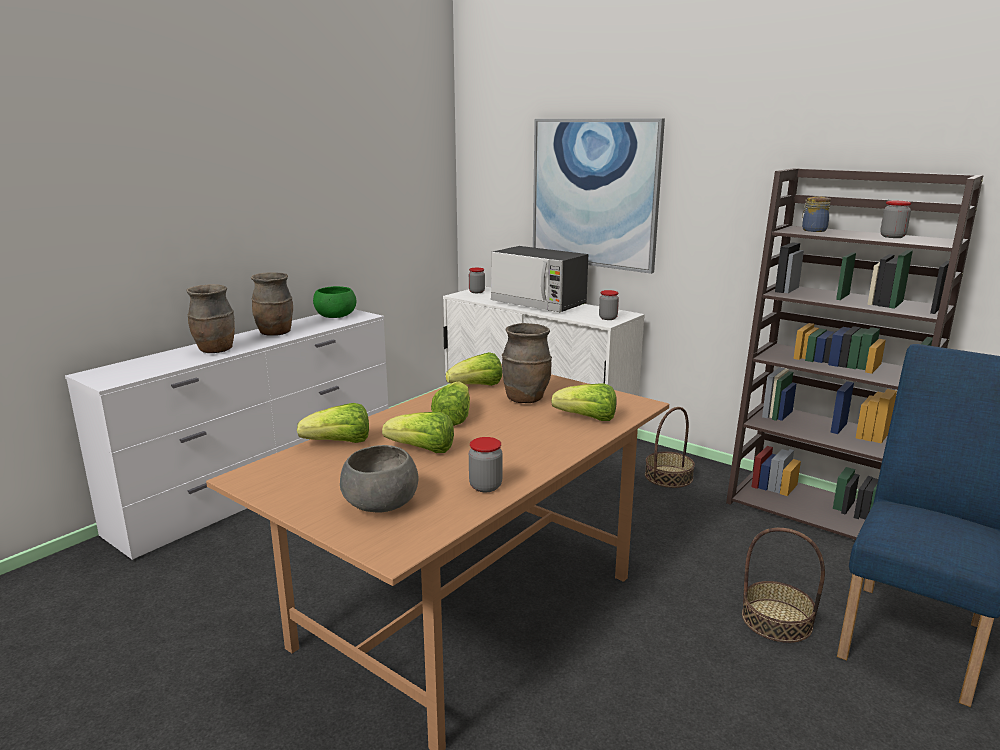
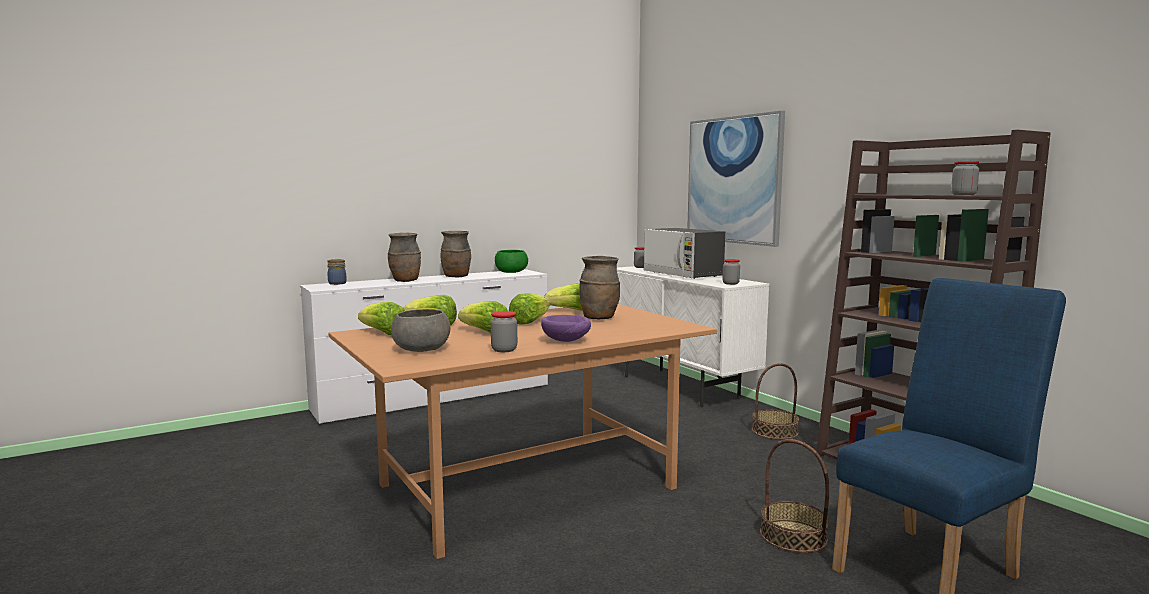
camera: 20 degrees right, 10 degrees down
lettuce [551,384,617,421] -> lettuce moved to [358,302,405,335]
jar [802,196,831,232] -> jar moved to [327,259,347,285]
none -> purple bowl [541,315,591,342]

